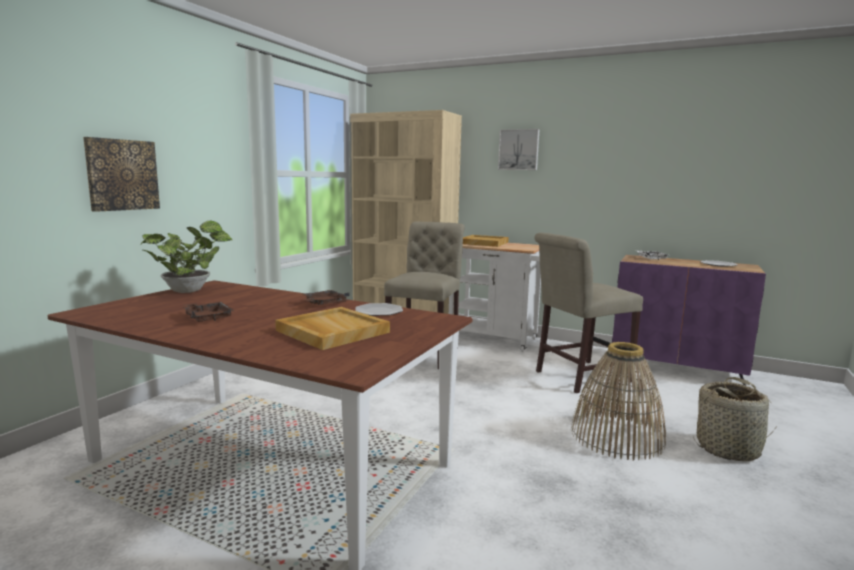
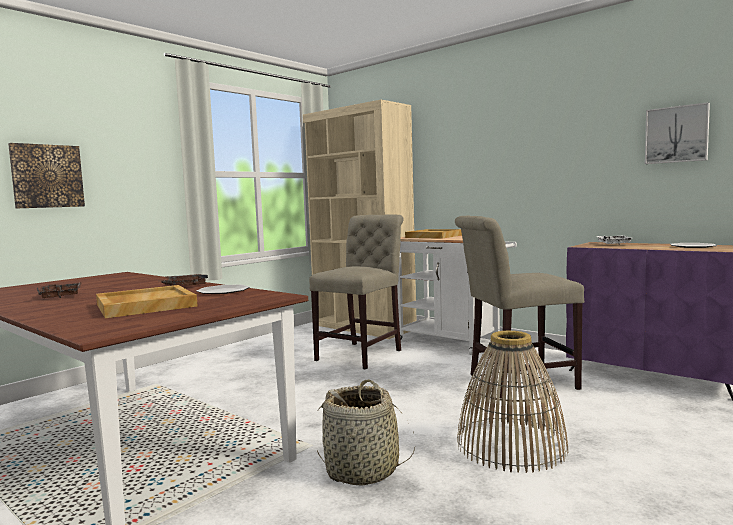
camera: 15 degrees right, 5 degrees down
potted plant [141,220,232,293] -> none
picture [498,129,540,170] -> picture moved to [645,102,710,164]
basket [693,377,777,461] -> basket moved to [317,379,415,485]

